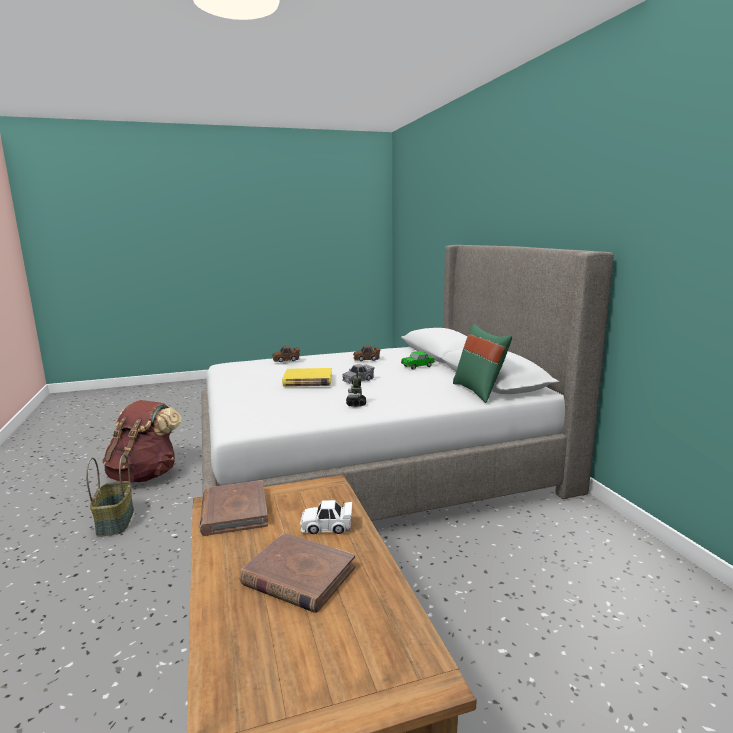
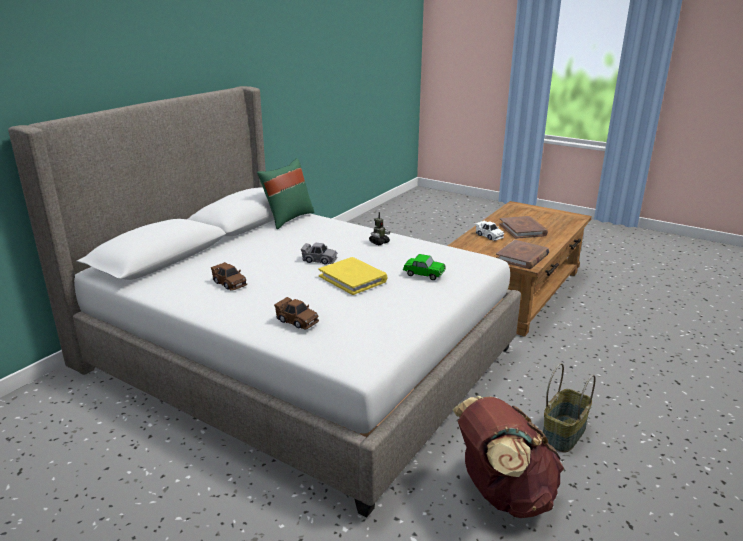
camera: 130 degrees left, 10 degrees up
toy car [401,351,435,370] -> toy car moved to [403,254,446,280]

